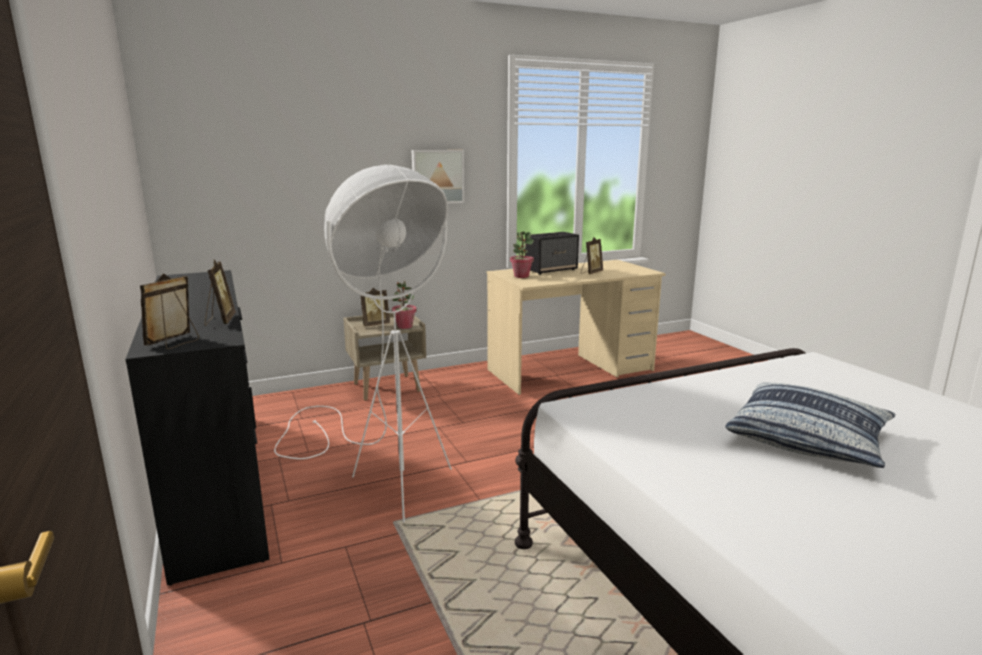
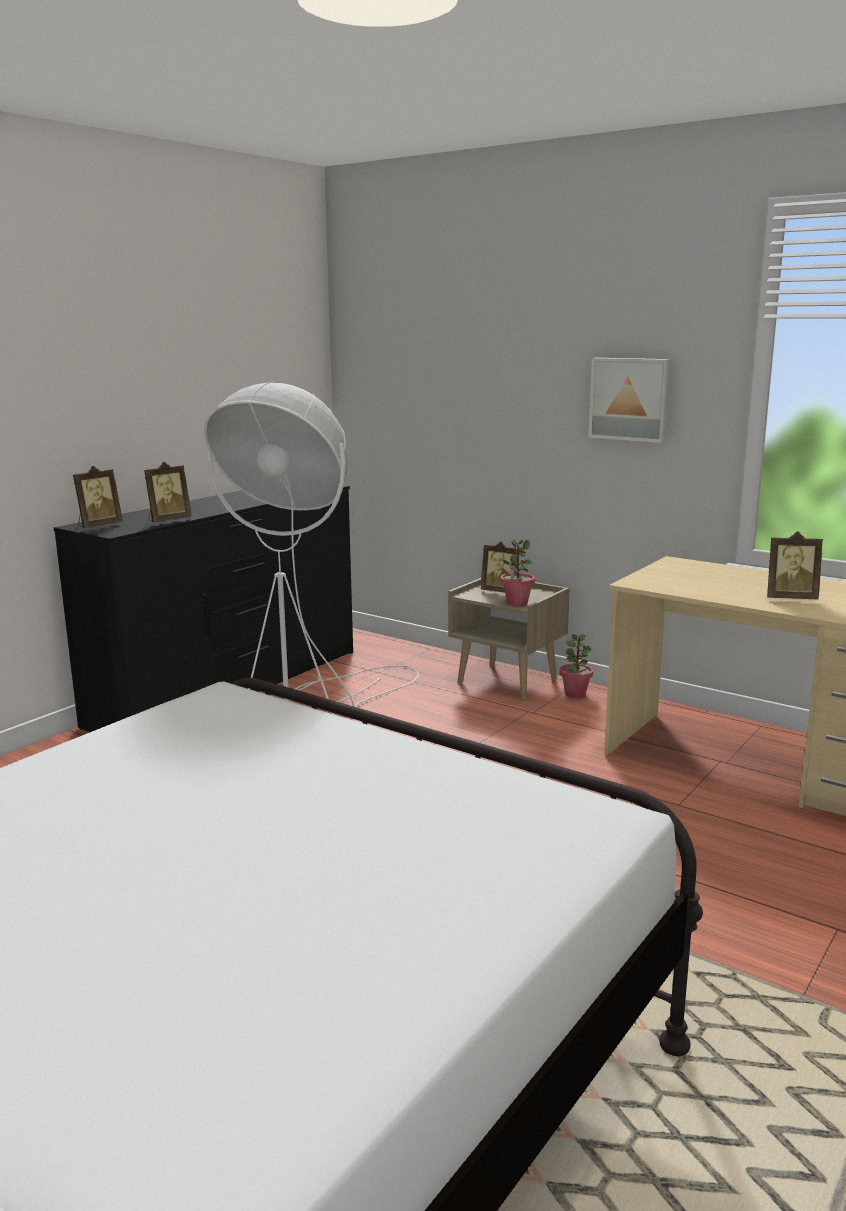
camera: 60 degrees right, 0 degrees up
picture frame [140,274,199,349] -> picture frame turned 135 degrees clockwise [73,466,123,528]
potted plant [510,231,534,278] -> potted plant moved to [560,634,593,698]
speaker [525,232,579,275] -> none
pillow [725,383,895,468] -> none

